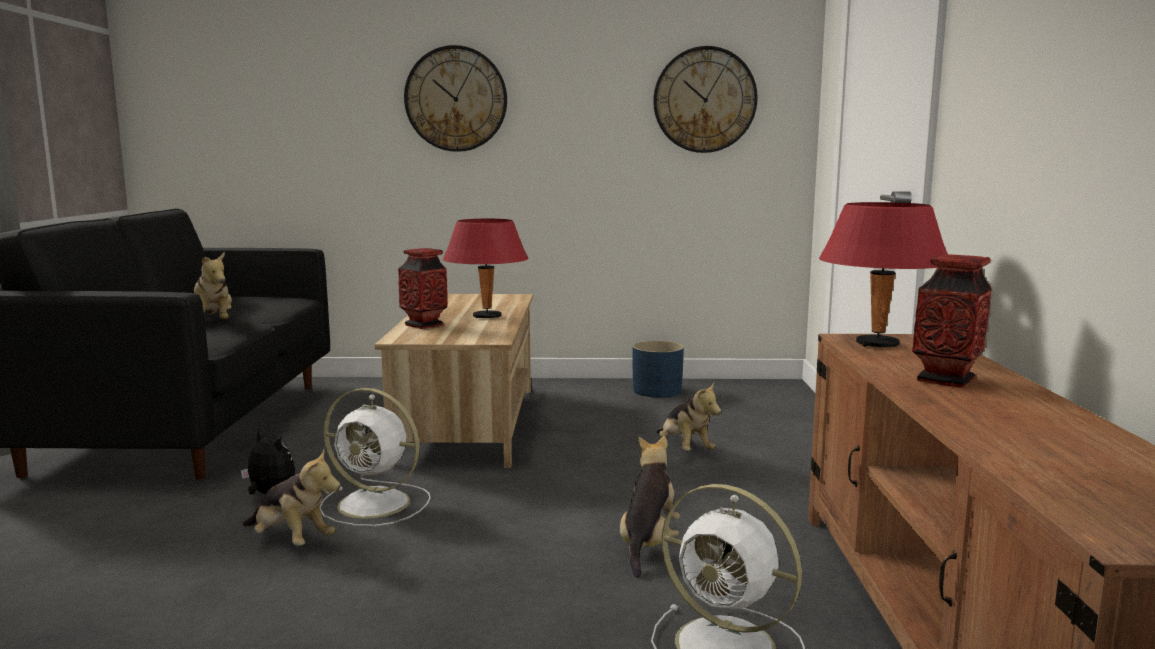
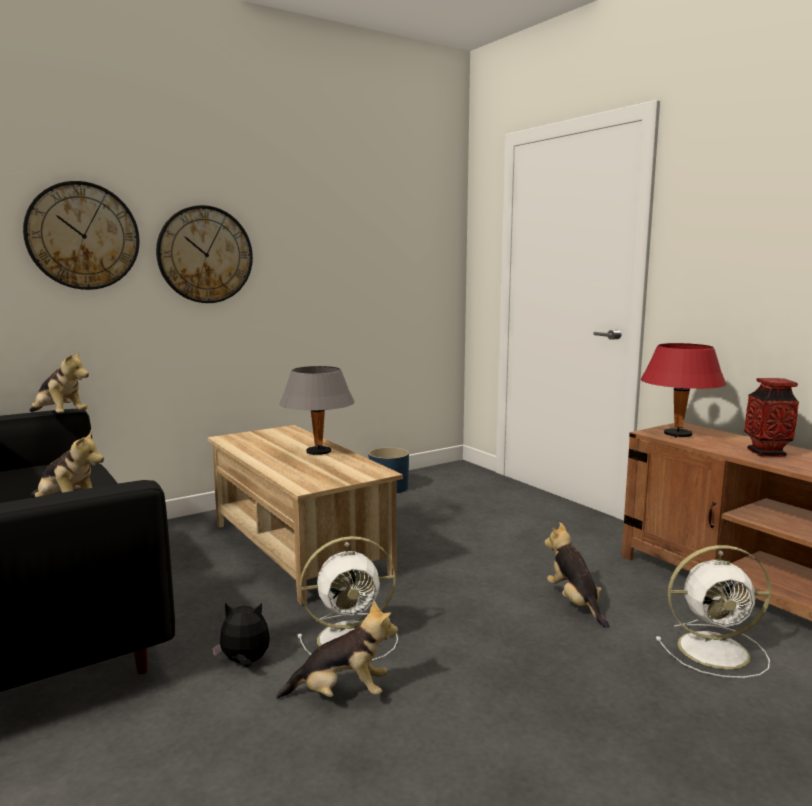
camera: 35 degrees left, 0 degrees up
vase [398,248,447,329] -> none
red table lamp [443,219,528,318] -> grey table lamp [279,366,355,455]
wall clock [653,46,758,153] -> wall clock moved to [23,181,139,290]
plush toy [656,382,721,451] -> plush toy moved to [29,351,89,413]

